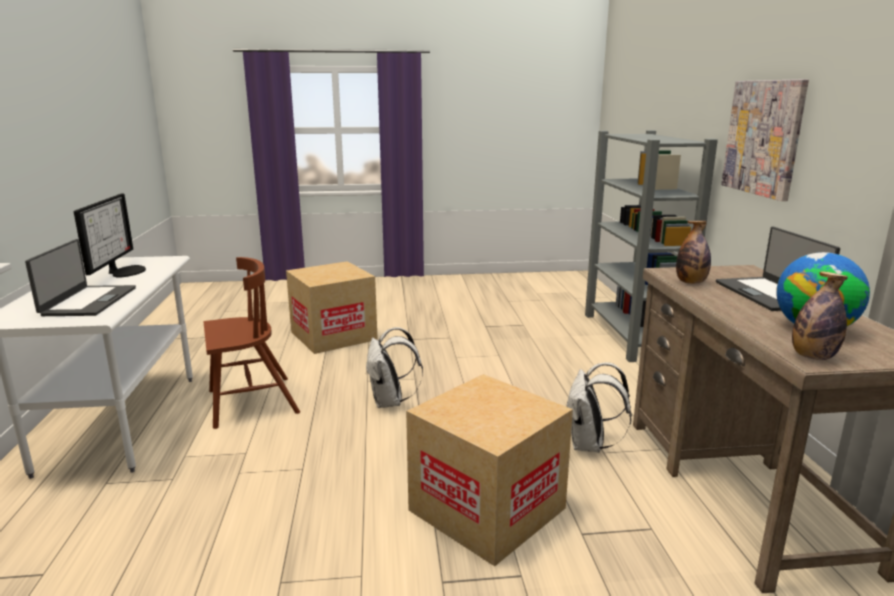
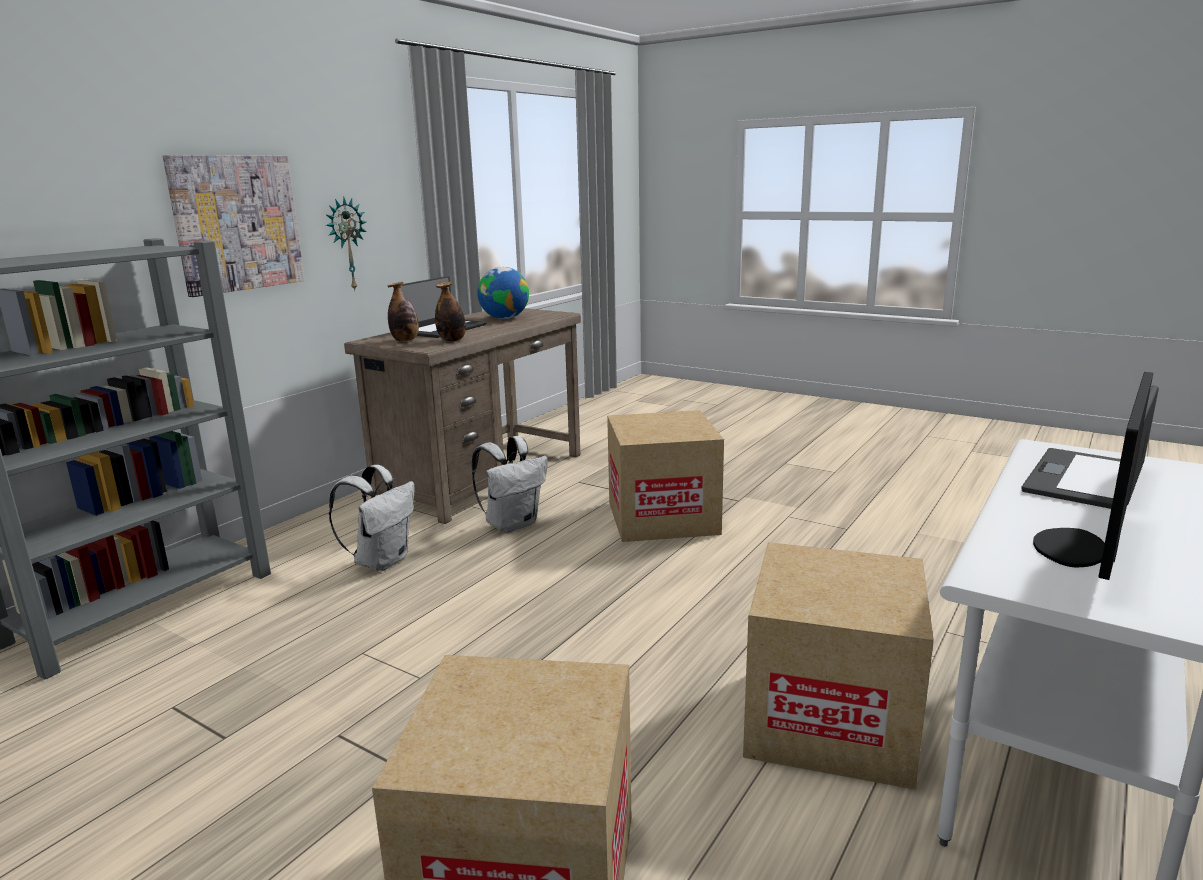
camera: 140 degrees left, 0 degrees up
brown chair [203,257,300,429] -> cardboard box [743,542,934,790]
white backpack [366,327,423,408] -> white backpack moved to [329,465,414,571]
bottle [792,271,848,360] -> bottle moved to [387,282,419,341]
none -> wall clock [326,198,366,290]

